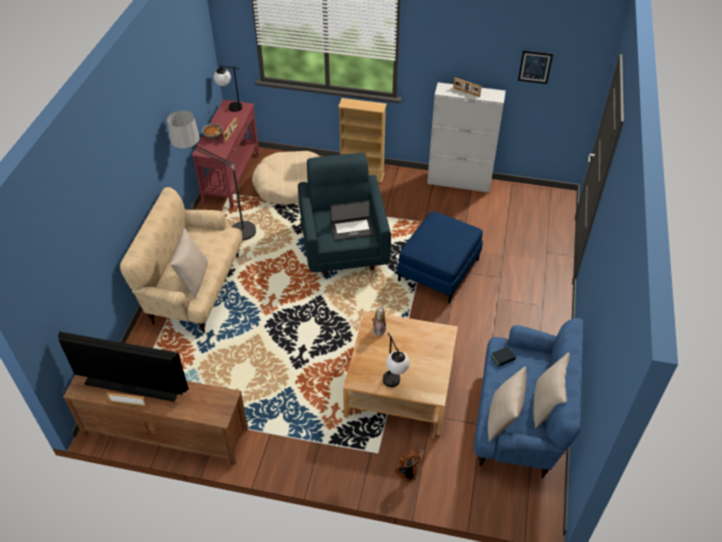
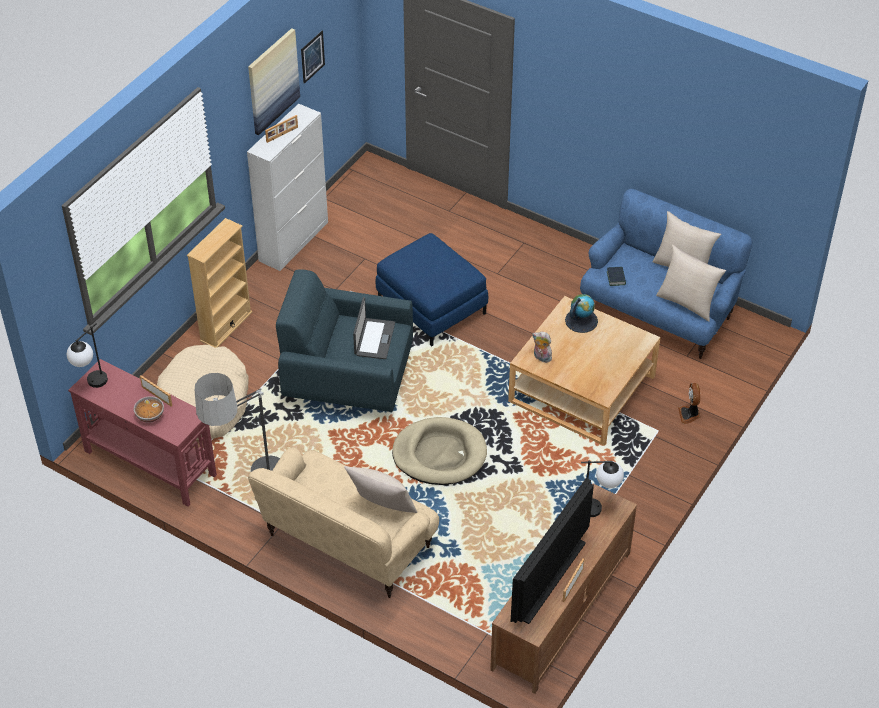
camera: 70 degrees left, 0 degrees up
table lamp [383,332,410,387] -> table lamp moved to [581,460,624,517]
none -> picture [248,28,300,135]
none -> beige dog bed [392,417,487,485]
none -> globe [565,294,598,333]

